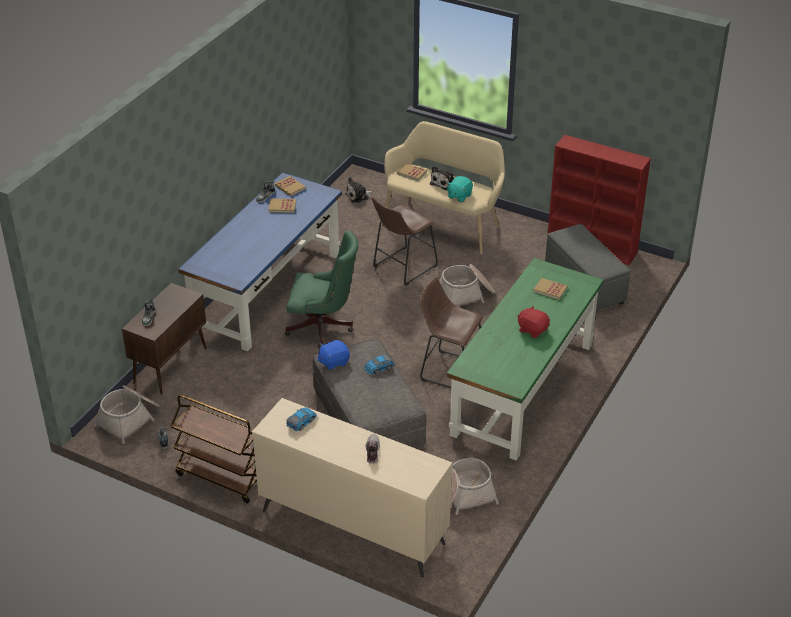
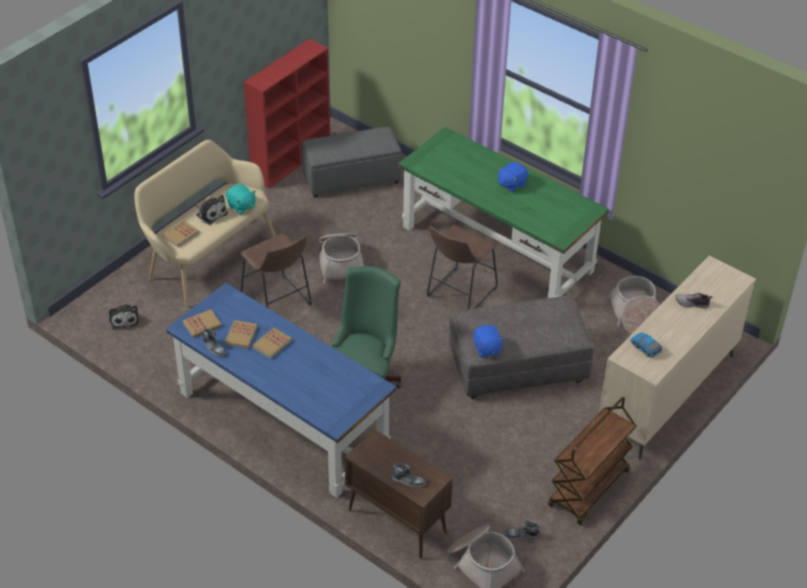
camera: 80 degrees left, 5 degrees up
toy car [364,354,394,375] -> none
red plush toy [518,306,550,338] -> blue plush toy [498,162,528,192]
book [533,278,568,300] -> book moved to [252,328,292,359]

